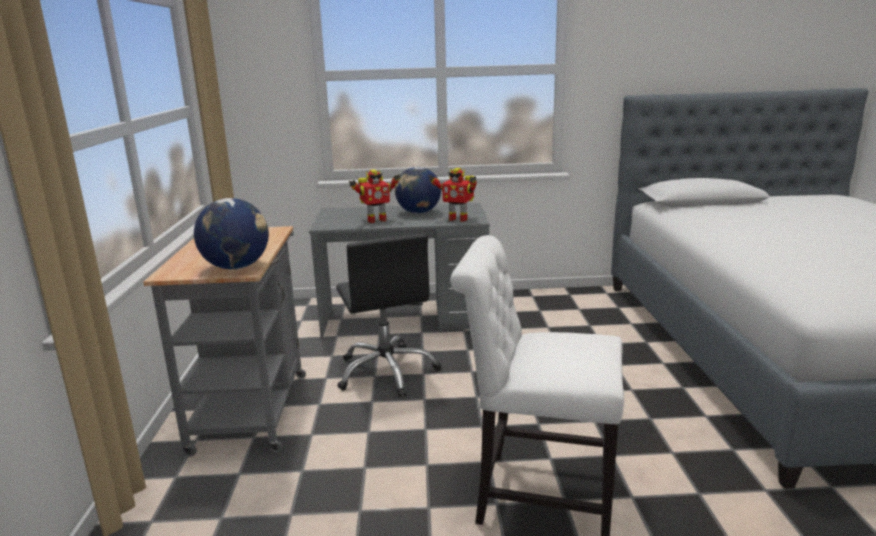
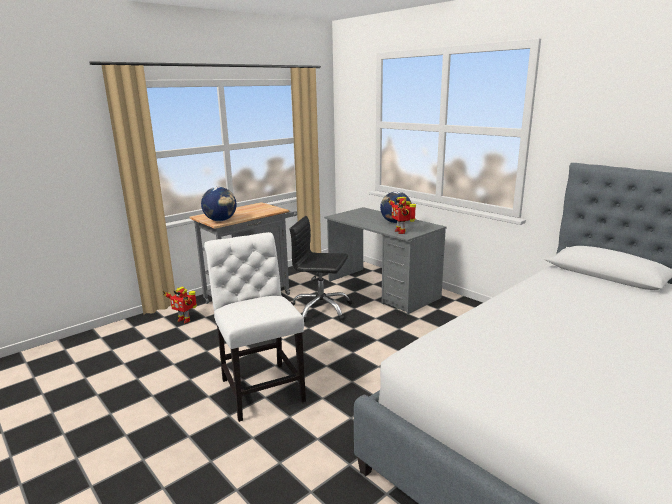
camera: 50 degrees right, 0 degrees up
black office chair [336,234,441,397] -> black office chair turned 75 degrees clockwise [290,216,352,322]
toy robot [349,169,400,223] -> toy robot moved to [163,287,197,323]

